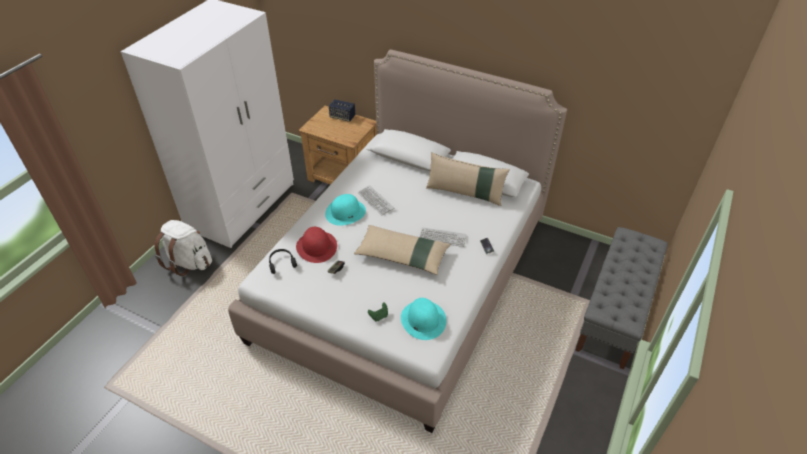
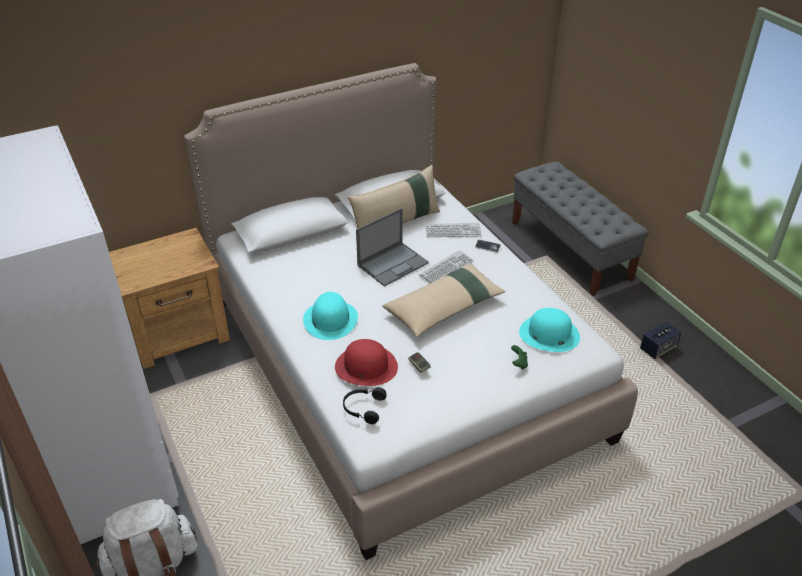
camera: 55 degrees left, 5 degrees down
speaker [329,99,355,122] -> speaker moved to [640,322,681,359]
keyboard [358,185,394,216] -> keyboard moved to [426,223,481,237]
none -> laptop [356,208,429,286]

